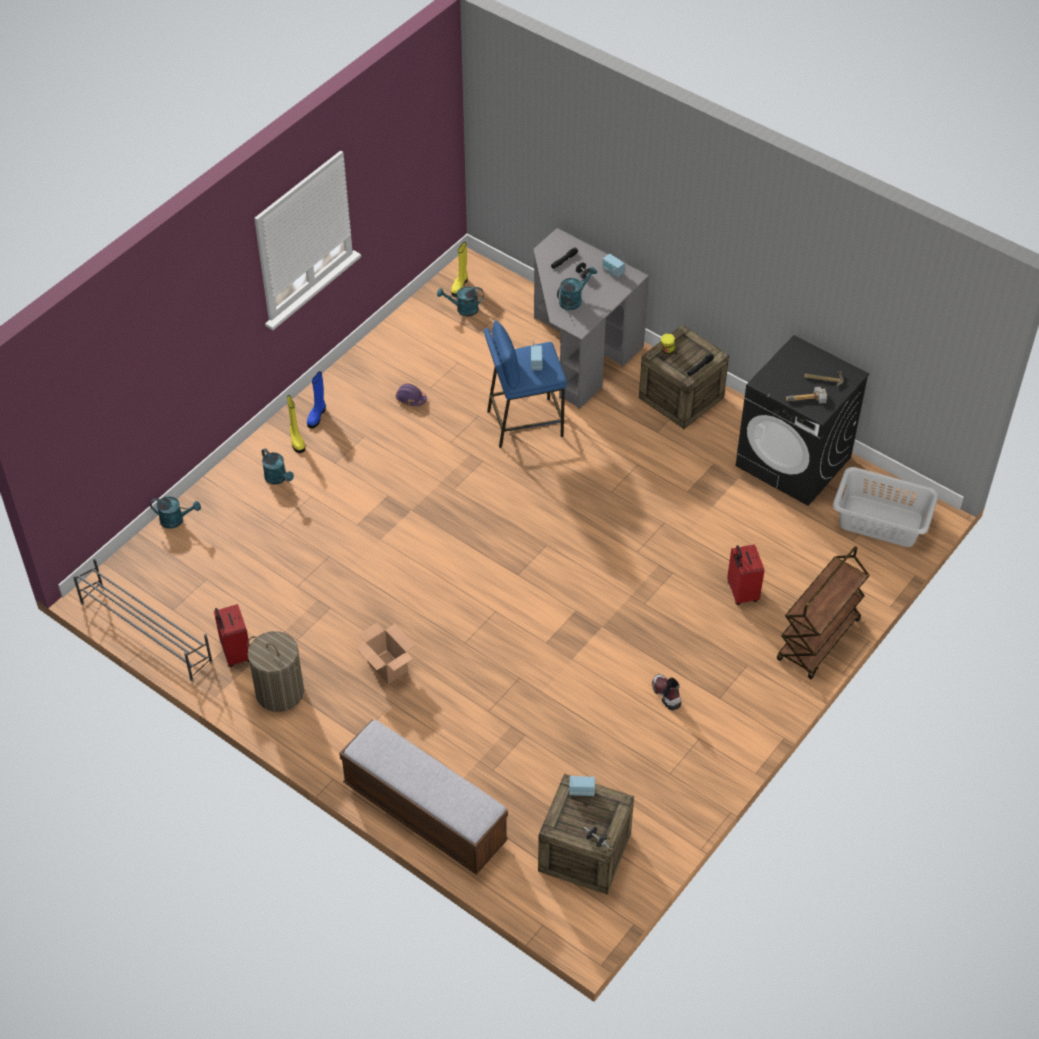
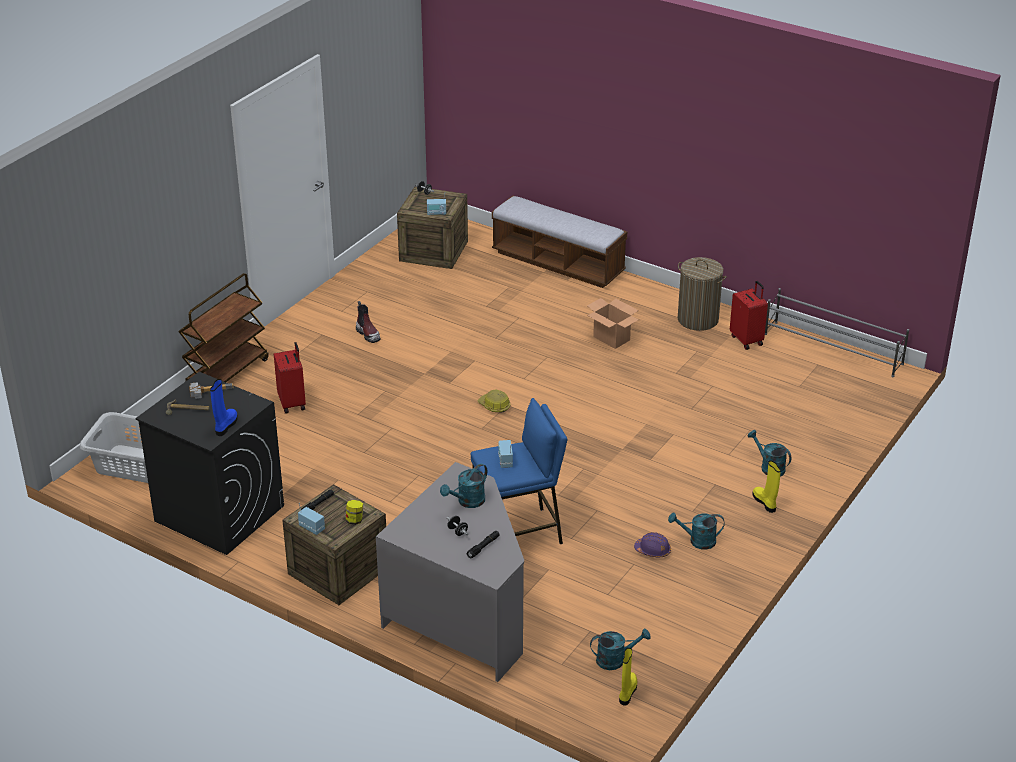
camera: 175 degrees right, 15 degrees down
turquoise watering can [150,496,201,529] -> turquoise watering can moved to [668,512,724,550]
blue boot [307,371,326,428] -> blue boot moved to [210,379,238,436]
radio [602,254,625,278] -> radio moved to [298,503,325,535]
none -> hard hat [477,390,511,413]

